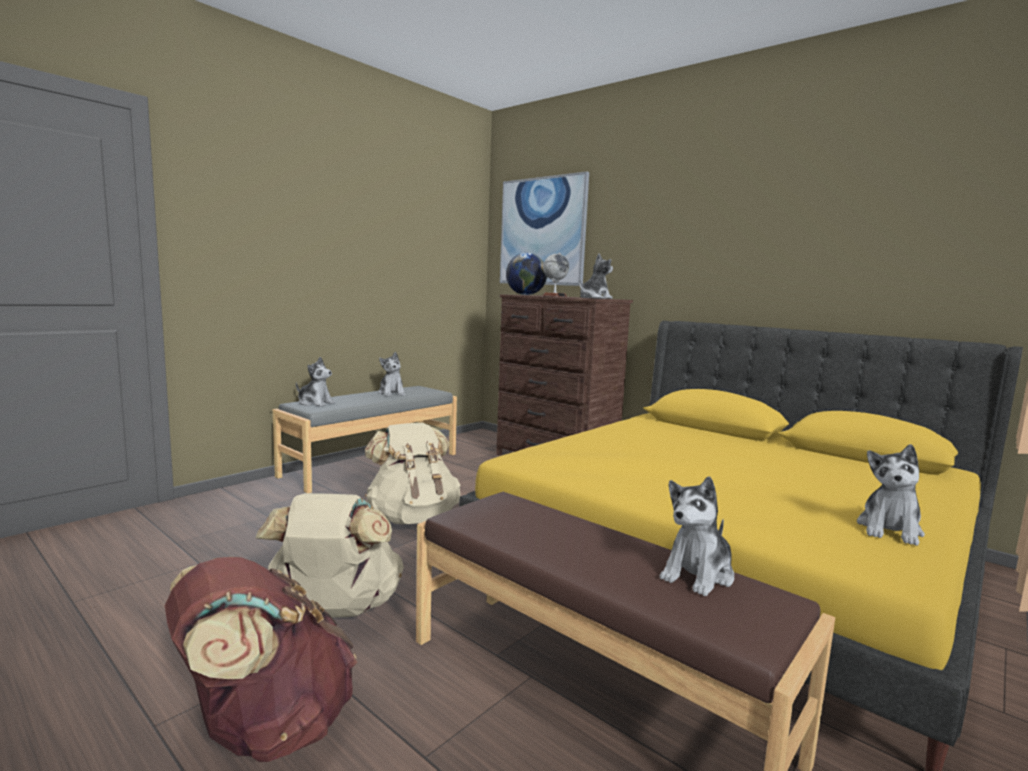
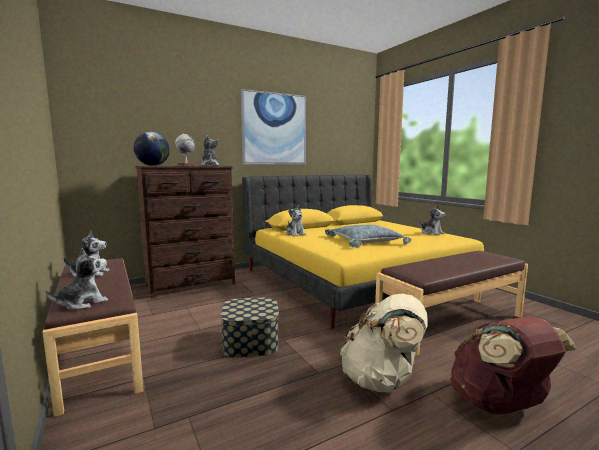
camera: 70 degrees left, 0 degrees up
grey bench [273,386,457,493] -> brown bench [42,258,144,417]
beige backpack [365,423,460,524] -> storage box [221,297,279,358]
picture [500,171,589,286] -> picture moved to [241,89,306,164]
plush toy [659,476,734,596] -> plush toy moved to [286,205,306,236]
none -> pillow [325,225,411,248]

